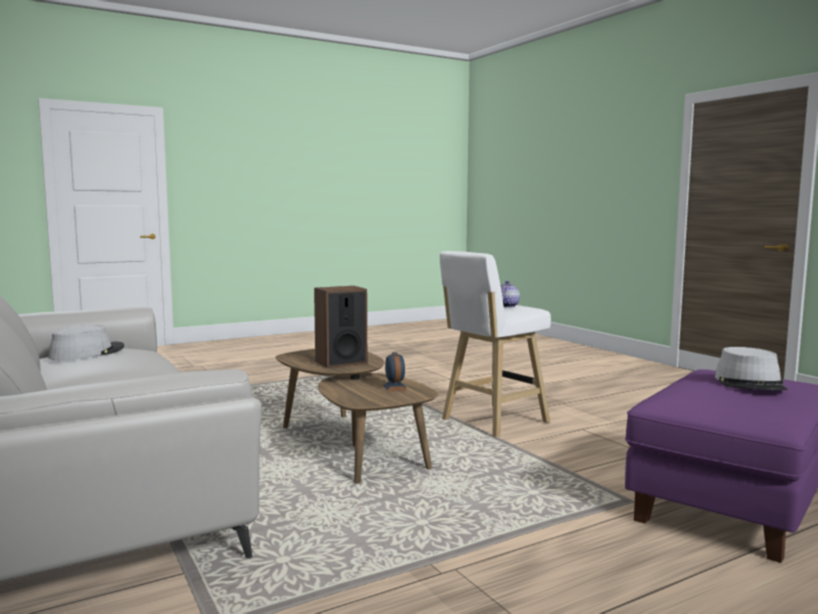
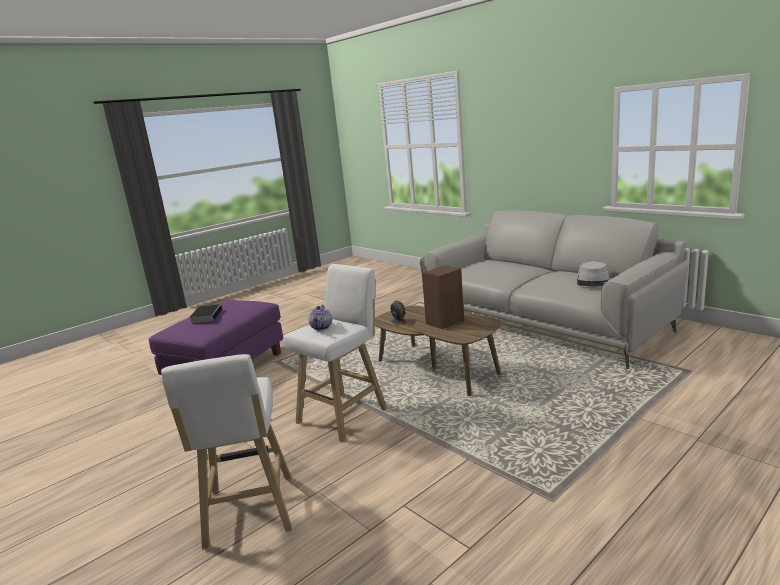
camera: 170 degrees right, 10 degrees up
grey hat [715,347,788,390] -> book [189,304,222,323]
none -> white stool [161,354,292,549]

